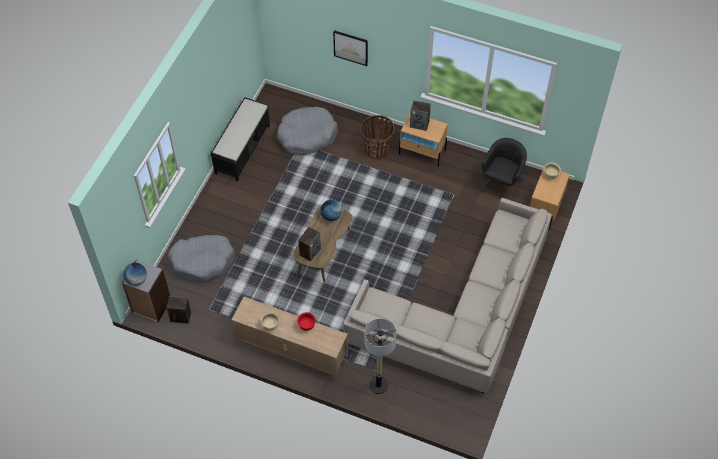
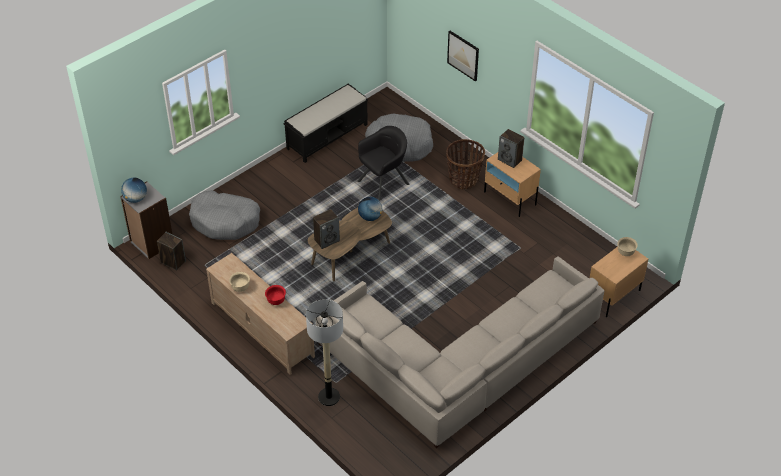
camera: 25 degrees right, 10 degrees down
black armchair [479,138,527,200] -> black armchair moved to [357,126,410,201]

